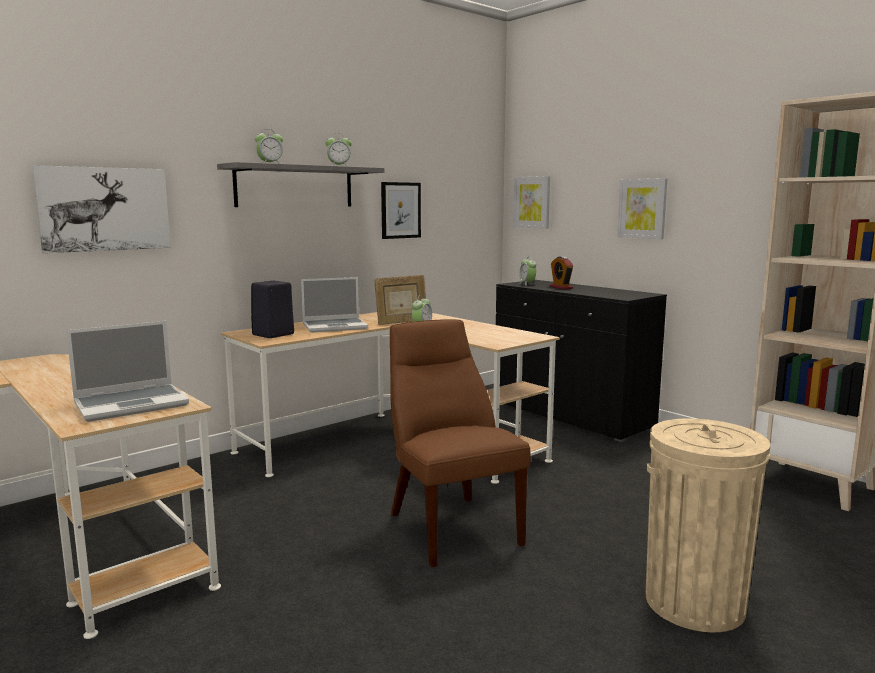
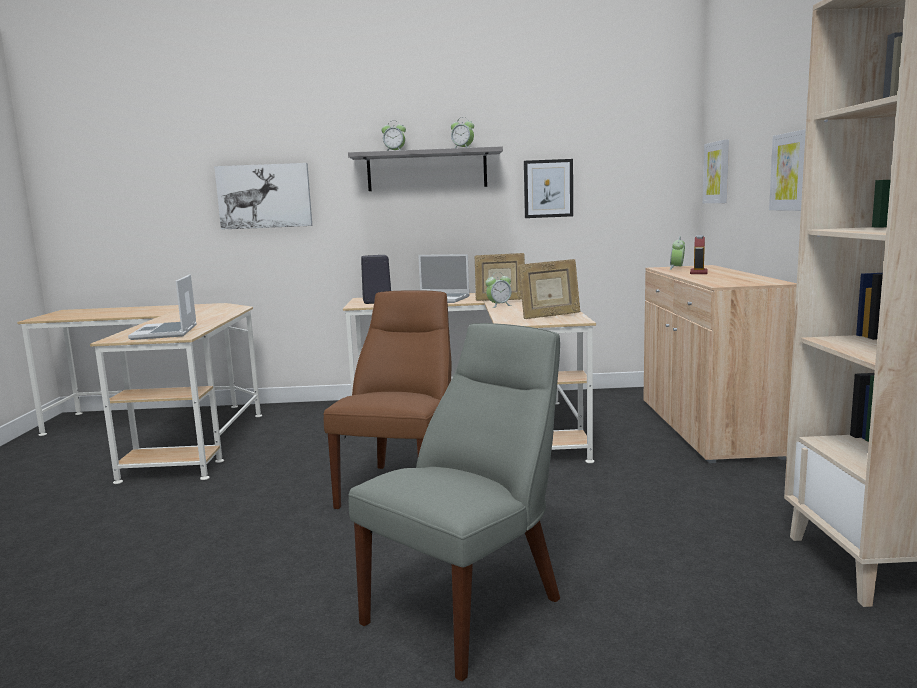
camera: 40 degrees right, 0 degrees up
laptop [66,321,189,422] -> laptop turned 75 degrees clockwise [128,275,197,340]
black cabinet [496,280,667,442] -> beige cabinet [643,265,797,463]
beige trash can [646,419,770,632] -> grey chair [348,323,560,681]
none -> picture frame [518,259,580,319]

